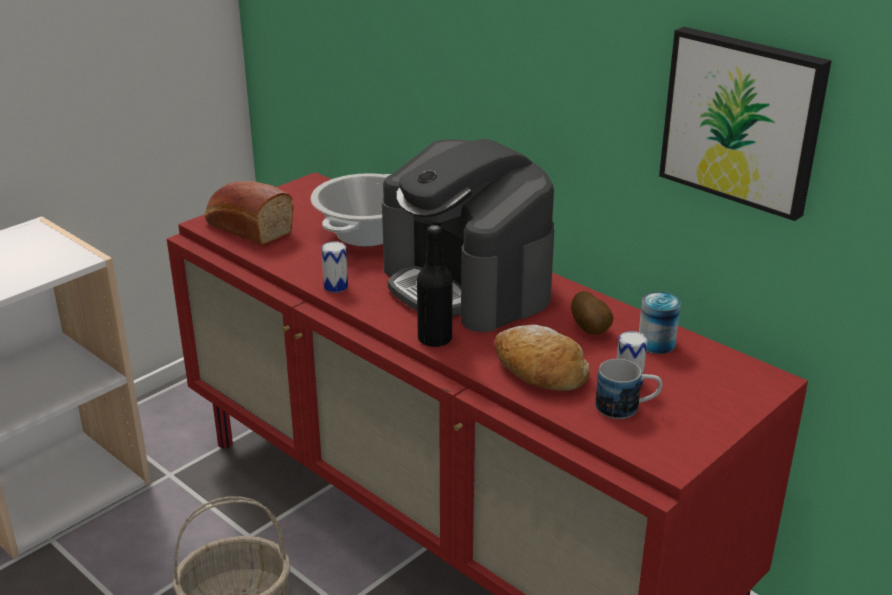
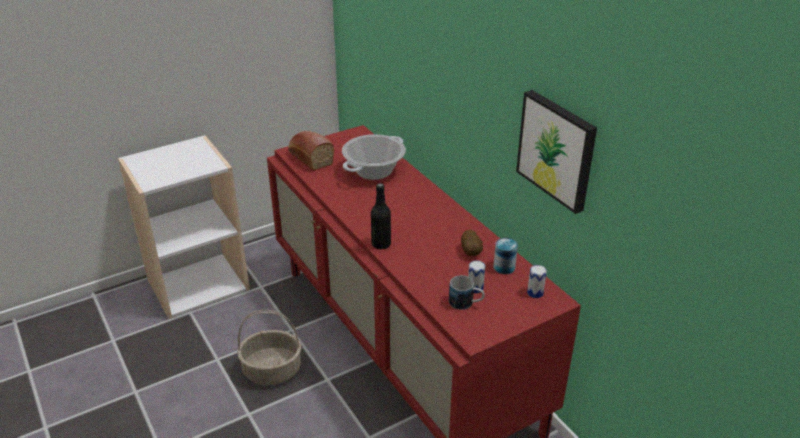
camera: 15 degrees right, 5 degrees up
can [321,241,348,293] -> can moved to [527,265,547,298]
coffee machine [382,139,555,332] -> none
bread [494,324,590,391] -> none

